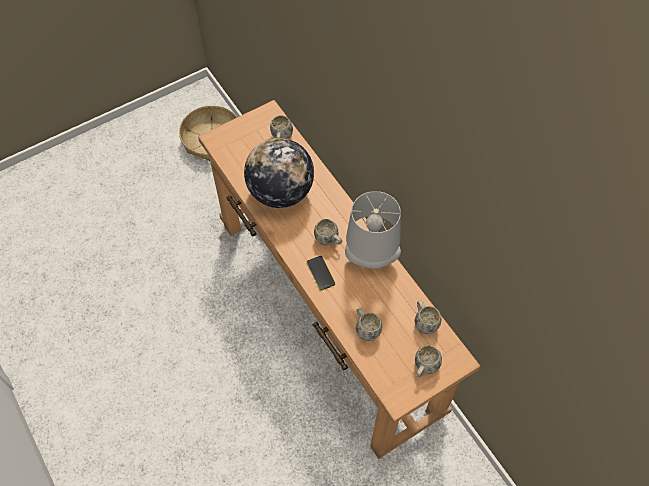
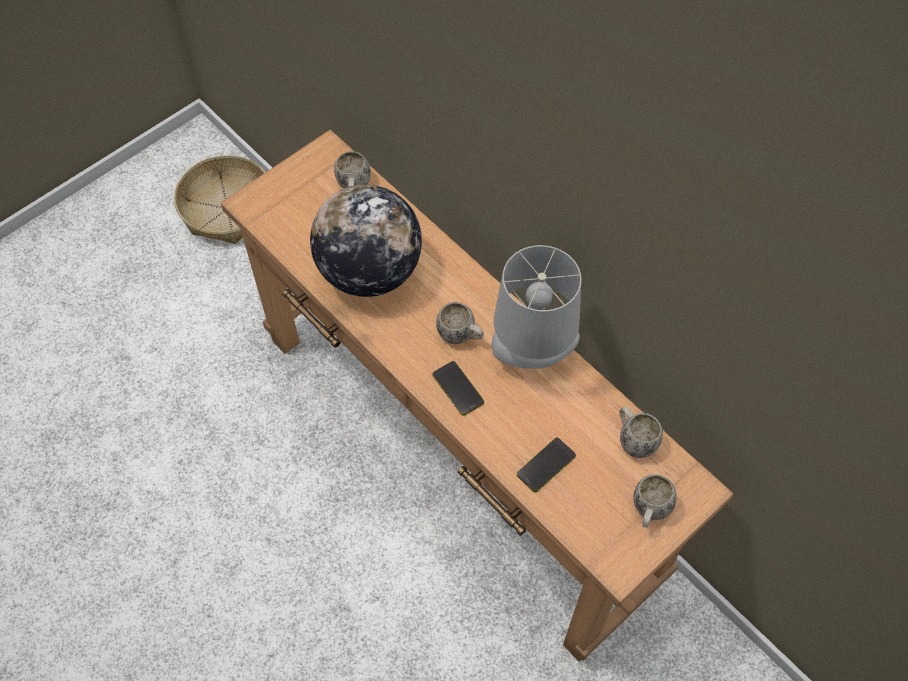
camera: 10 degrees left, 0 degrees up
white mug [356,308,382,341] -> phone [517,438,576,493]

